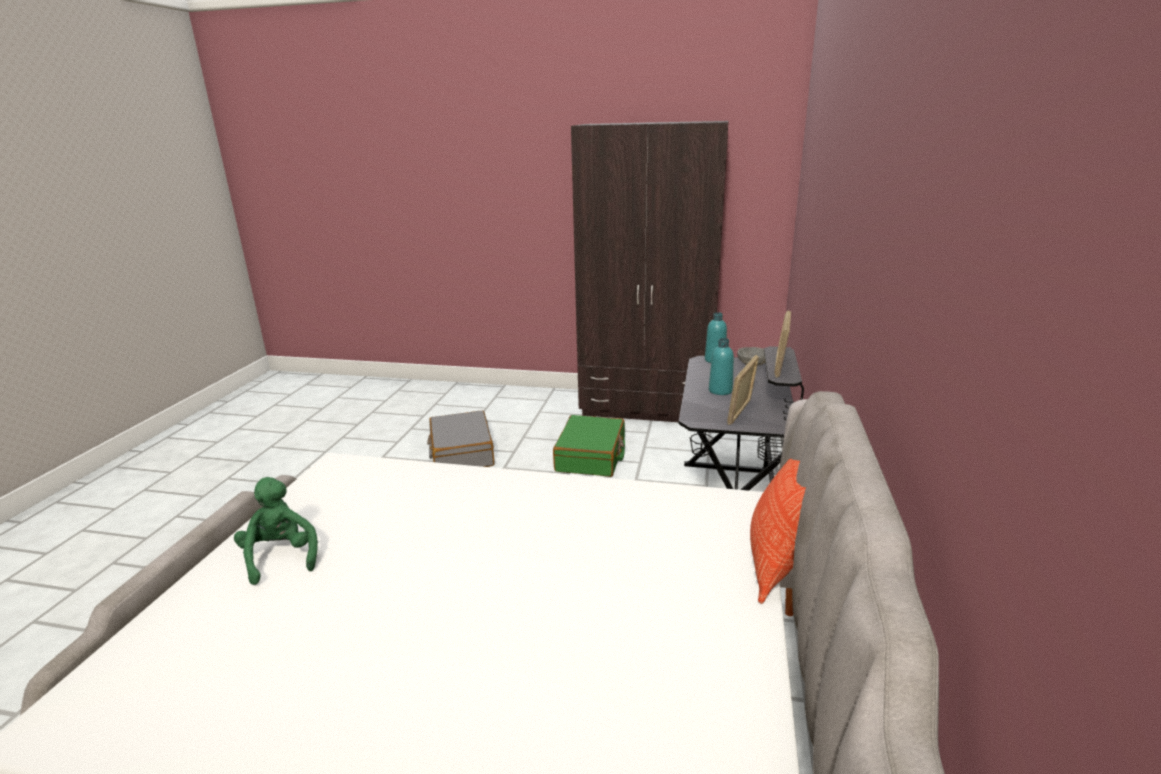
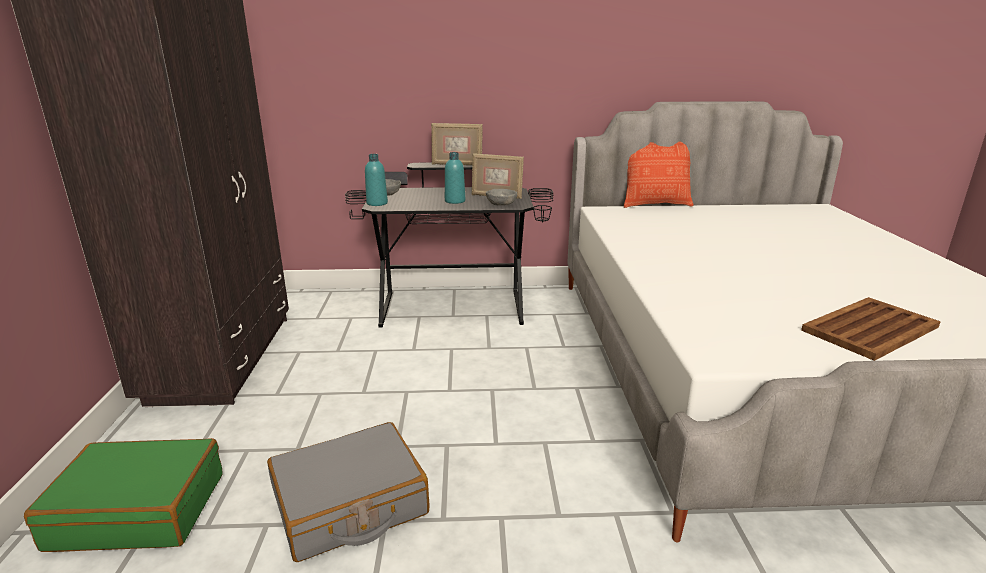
camera: 105 degrees left, 0 degrees up
green plush toy [234,477,318,585] -> brown tray [801,297,941,361]
green suitcase [553,415,625,477] -> green suitcase moved to [24,438,223,552]
none -> grey bowl [486,189,517,205]

